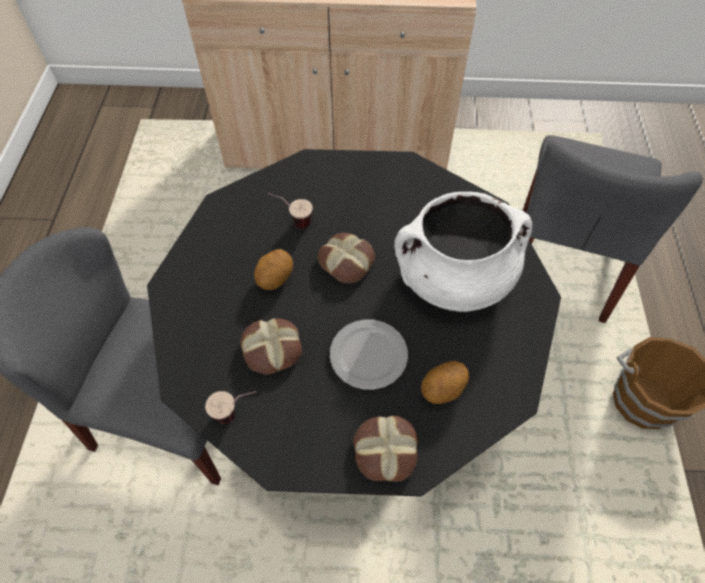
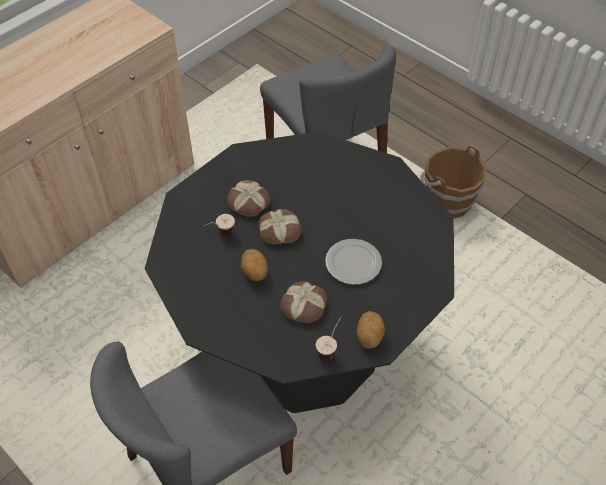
camera: 50 degrees left, 5 degrees down
bread [353,416,418,482] -> bread moved to [227,180,270,217]
white cooking pot [394,192,532,312] -> none
potato [421,361,469,404] -> potato moved to [356,311,385,349]

